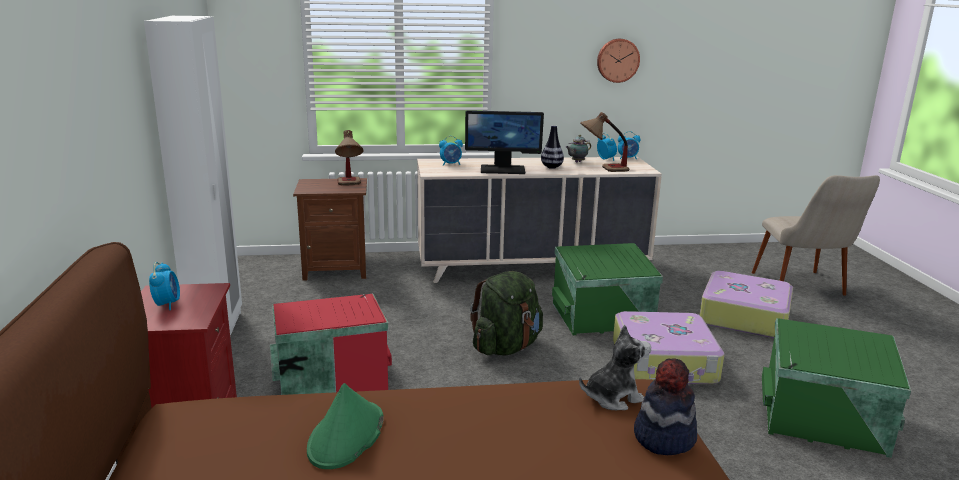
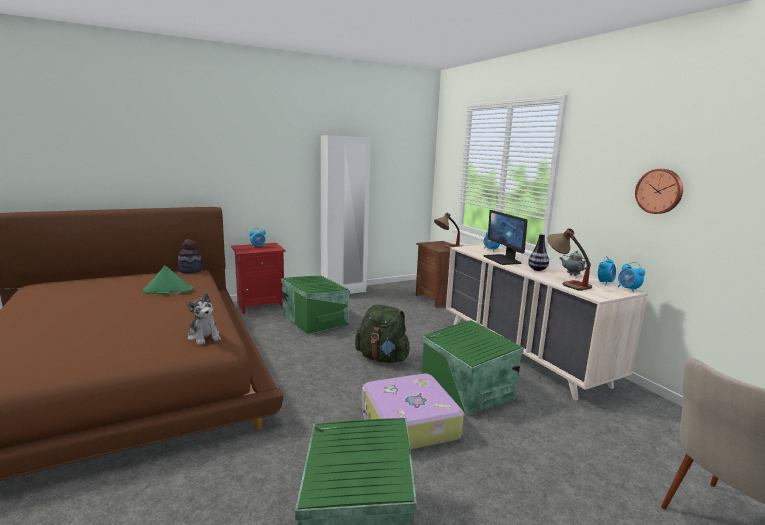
camera: 70 degrees right, 5 degrees down
red storage box [270,294,392,395] -> green storage box [281,276,350,335]
hat [634,358,697,455] -> hat moved to [177,239,203,273]
suitcase [700,271,793,338] -> none

